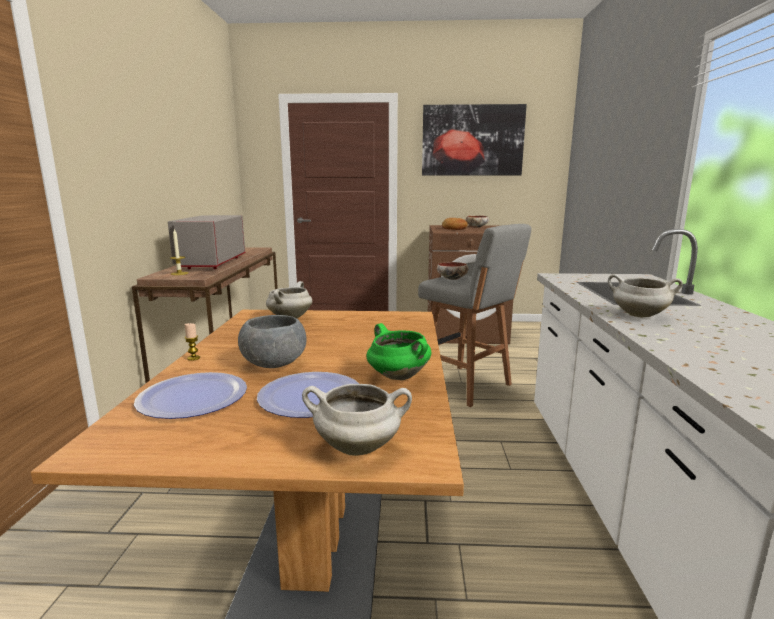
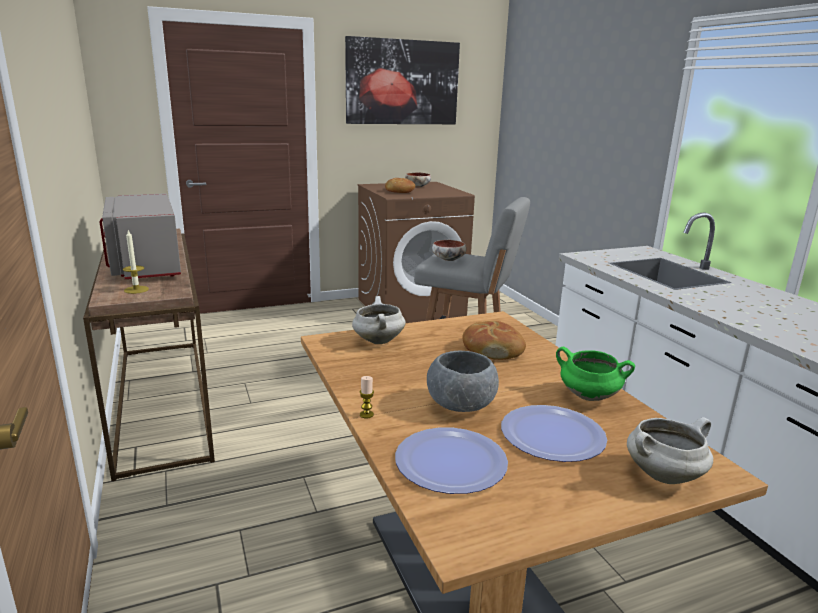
camera: 25 degrees left, 5 degrees up
white cooking pot [608,274,683,318] -> none
none -> bread [462,321,526,360]

